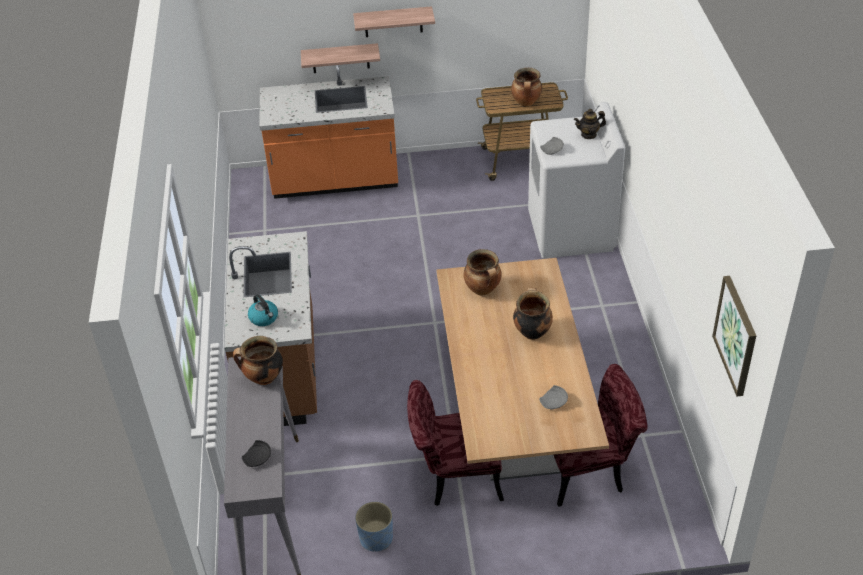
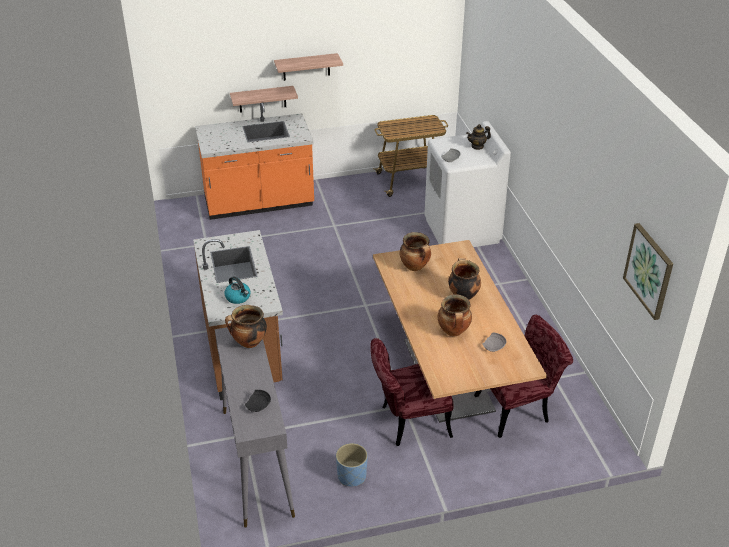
camera: 10 degrees left, 5 degrees down
cooking pot [511,68,542,106] -> cooking pot moved to [438,294,472,336]

